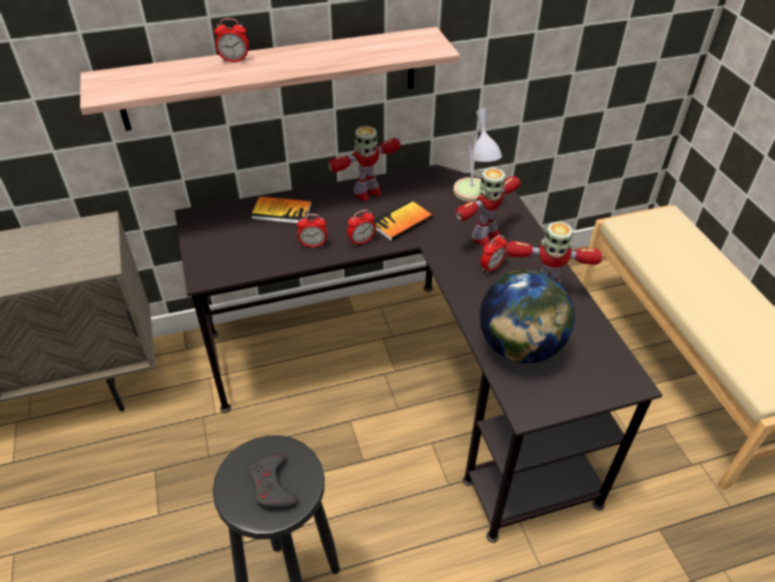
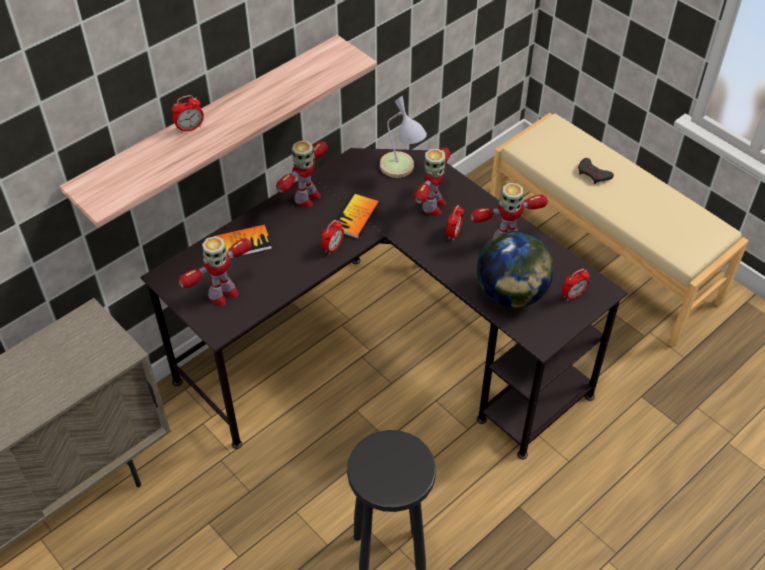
camera: 25 degrees left, 5 degrees up
grey game controller [249,453,298,509] -> grey game controller moved to [578,158,614,184]
alarm clock [297,214,327,247] -> alarm clock moved to [562,269,589,301]
none -> toy robot [178,236,252,306]

